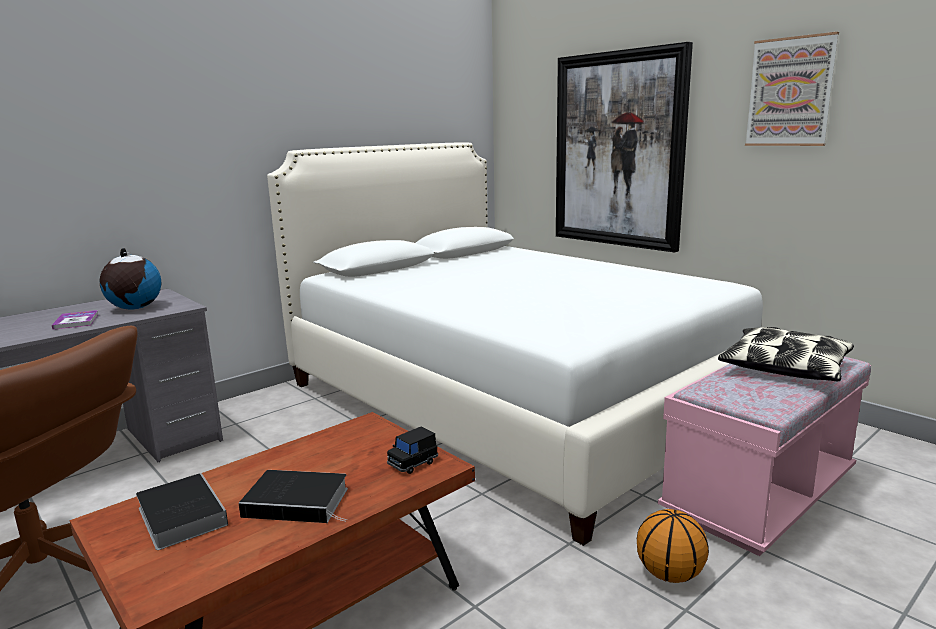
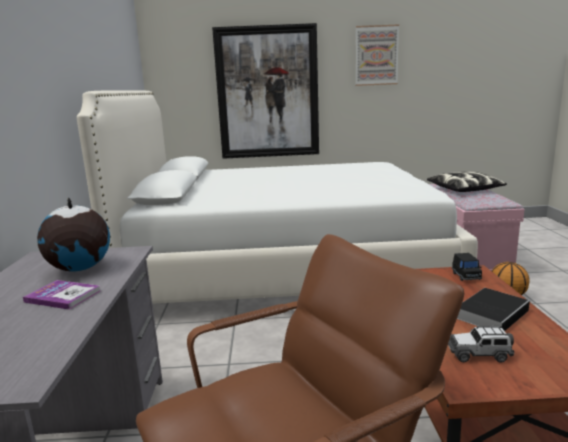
camera: 50 degrees left, 0 degrees up
book [136,473,228,550] -> toy car [448,326,514,363]

